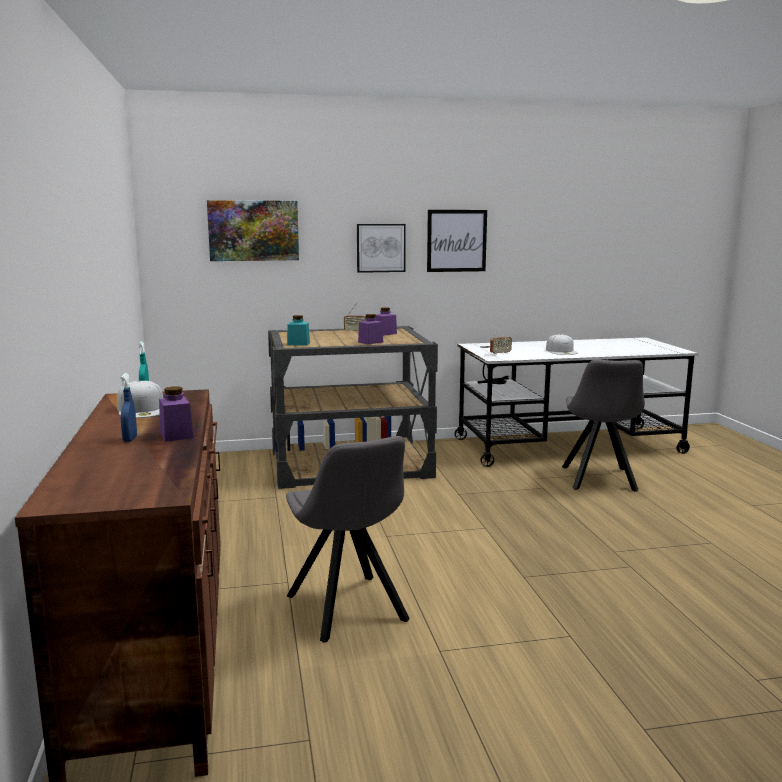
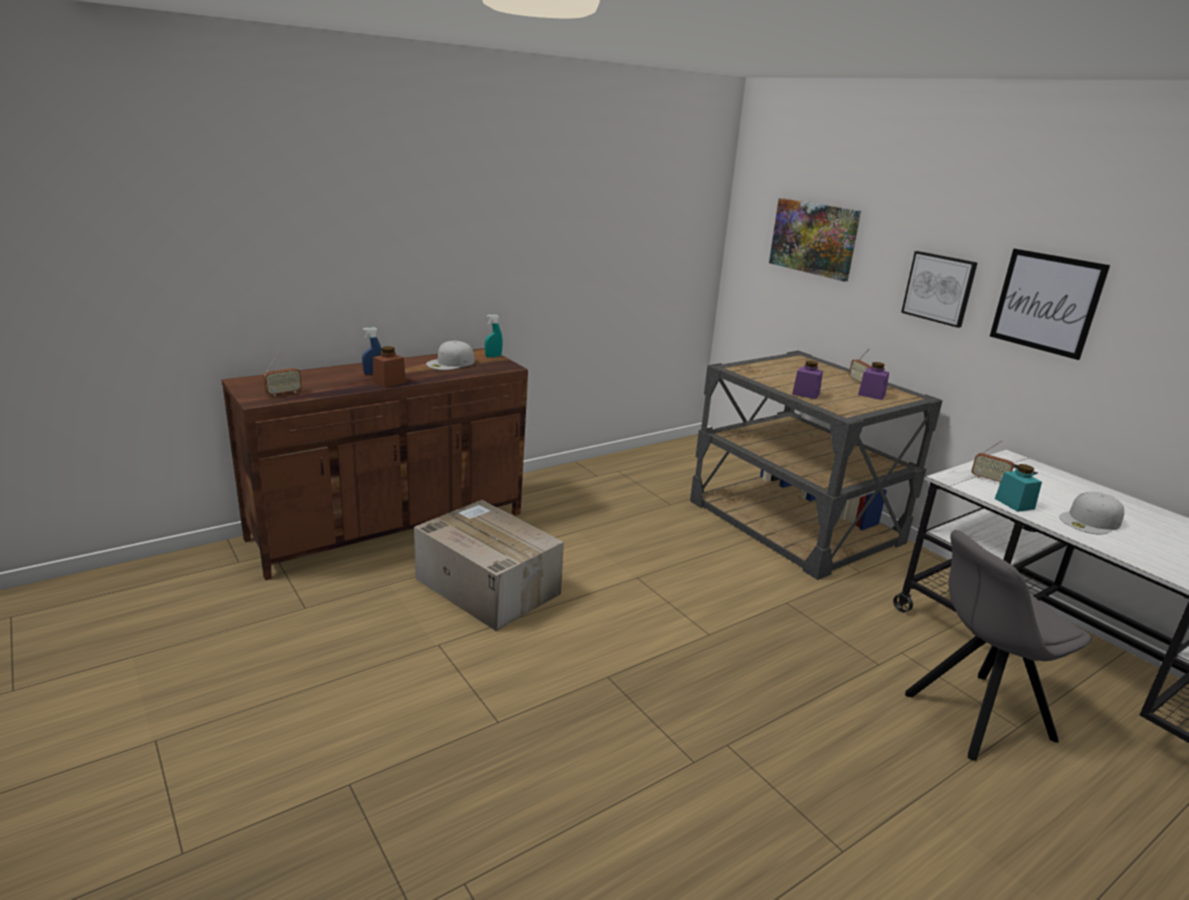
camera: 65 degrees right, 10 degrees up
purple jar [159,386,193,442] -> brown jar [373,346,406,388]
grey chair [286,436,410,643] -> cardboard box [414,500,564,631]
turquoise jar [287,315,310,346] -> turquoise jar moved to [995,464,1042,512]
none -> radio [263,352,302,397]

